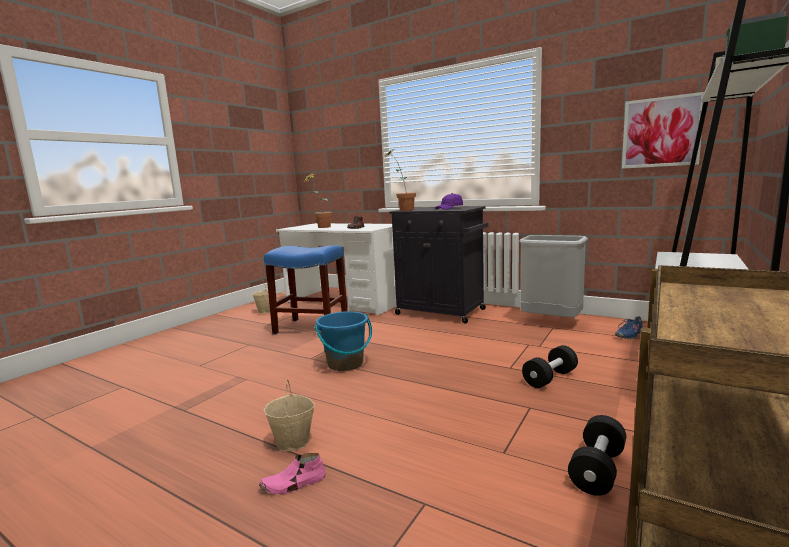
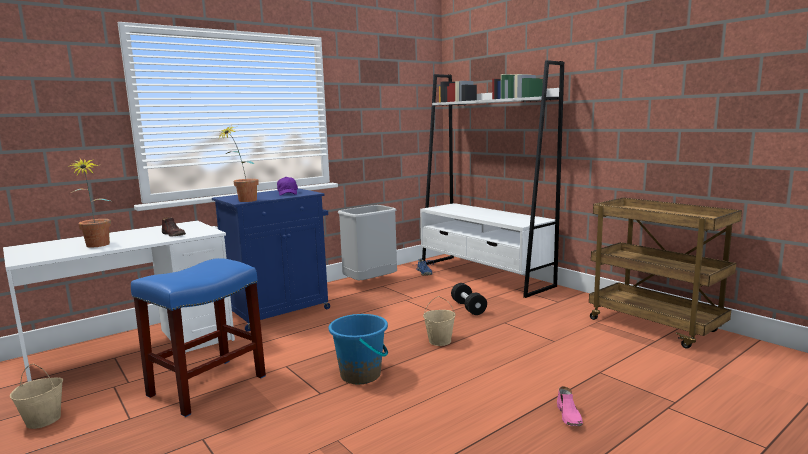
camera: 70 degrees left, 0 degrees up
beige bucket [264,380,315,451] -> beige bucket moved to [423,296,456,346]
black cabinet [389,206,488,324] -> blue cabinet [212,188,330,332]
black dumbbell [568,415,626,496] -> none
picture [622,92,704,169] -> none

